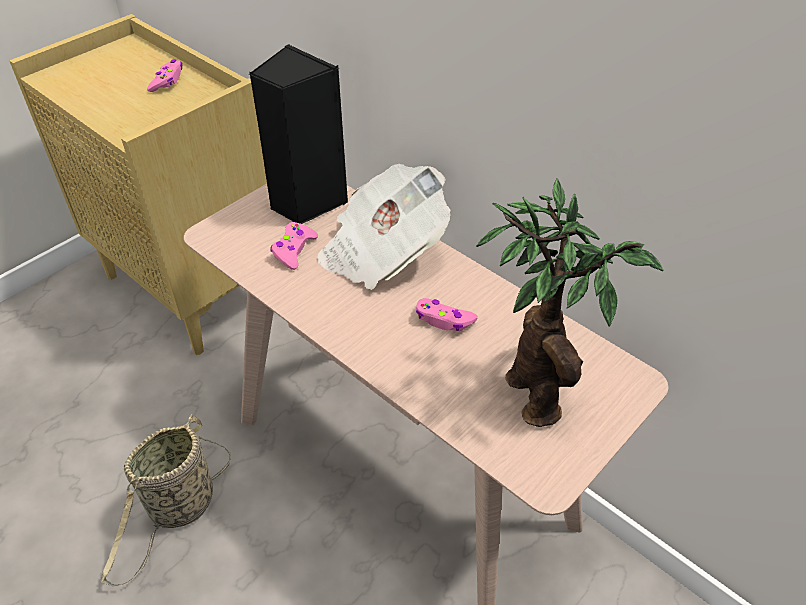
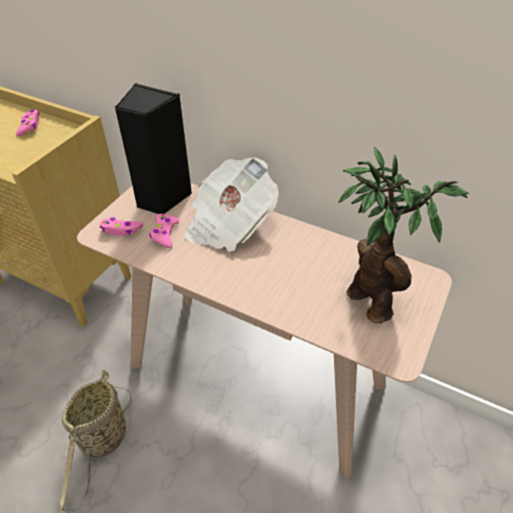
camera: 15 degrees left, 0 degrees up
pink game controller [416,298,478,331] -> pink game controller moved to [100,217,143,236]

